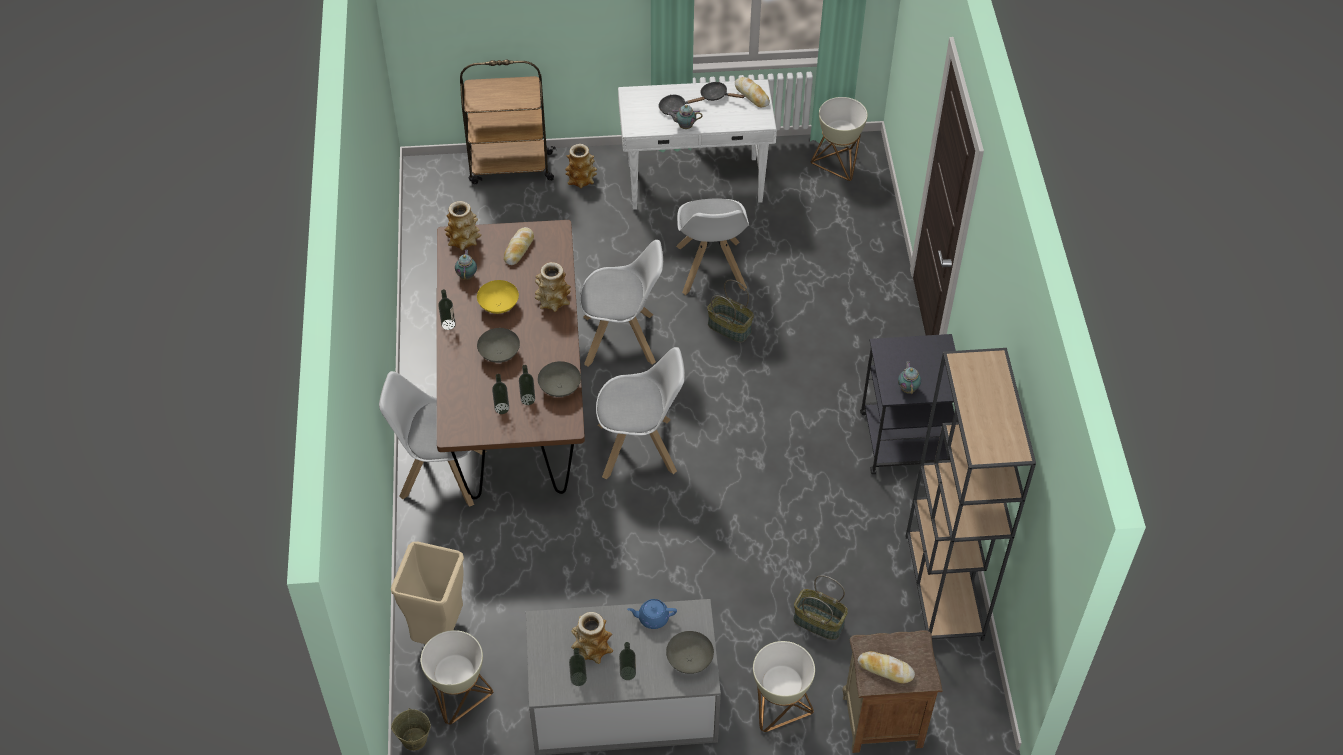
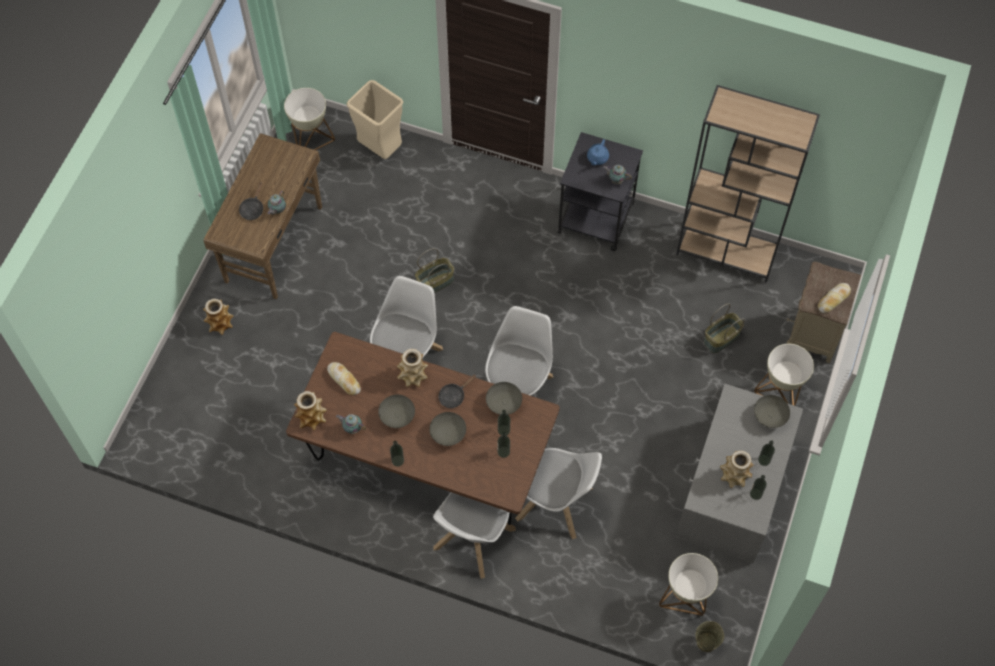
camera: 65 degrees left, 10 degrees up
beige trash can [391,542,464,644] -> beige trash can moved to [346,80,403,159]
brown cart [460,60,556,184] -> none
yellow bowl [477,280,519,314] -> grey bowl [378,395,415,428]
white console table [618,79,777,210] -> brown console table [203,133,322,299]
blue teapot [627,599,677,629] -> blue teapot moved to [587,139,609,166]
chair [676,198,749,295] -> chair moved to [515,448,602,539]
black frying pan [700,82,744,101] -> black frying pan moved to [439,375,476,408]
bread [735,77,770,107] -> none

